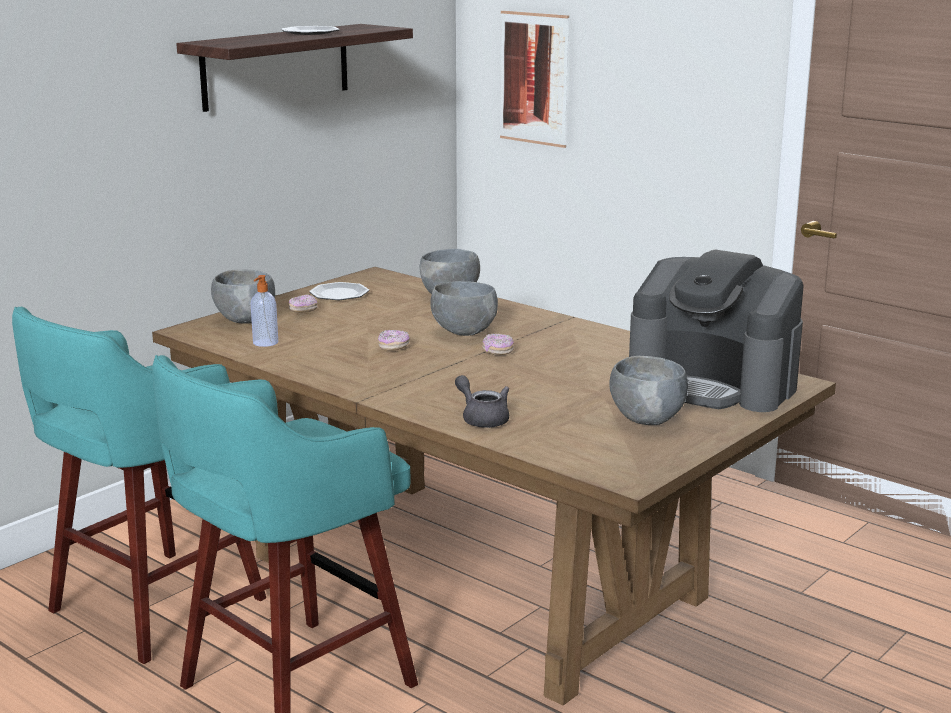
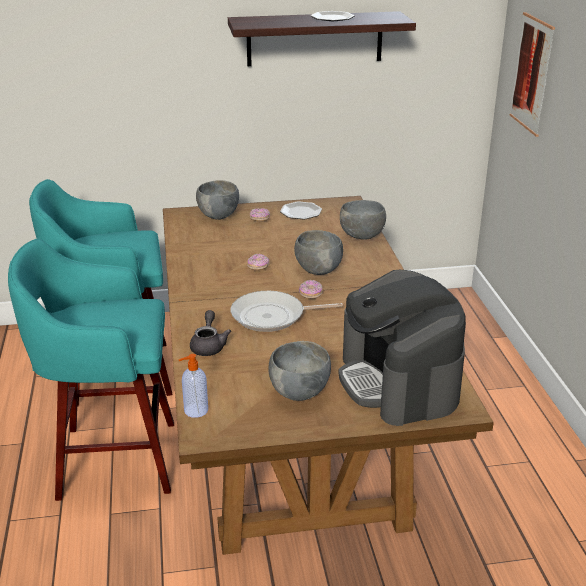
camera: 40 degrees right, 10 degrees up
soap dispenser [251,275,278,347] -> soap dispenser moved to [179,354,208,418]
none -> frying pan [231,291,343,332]

